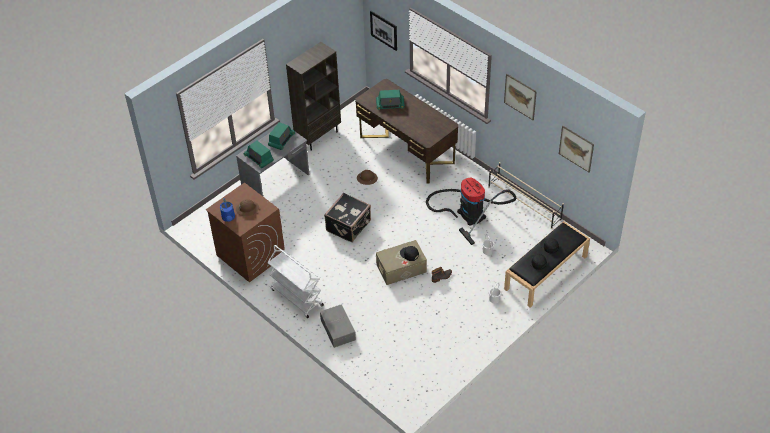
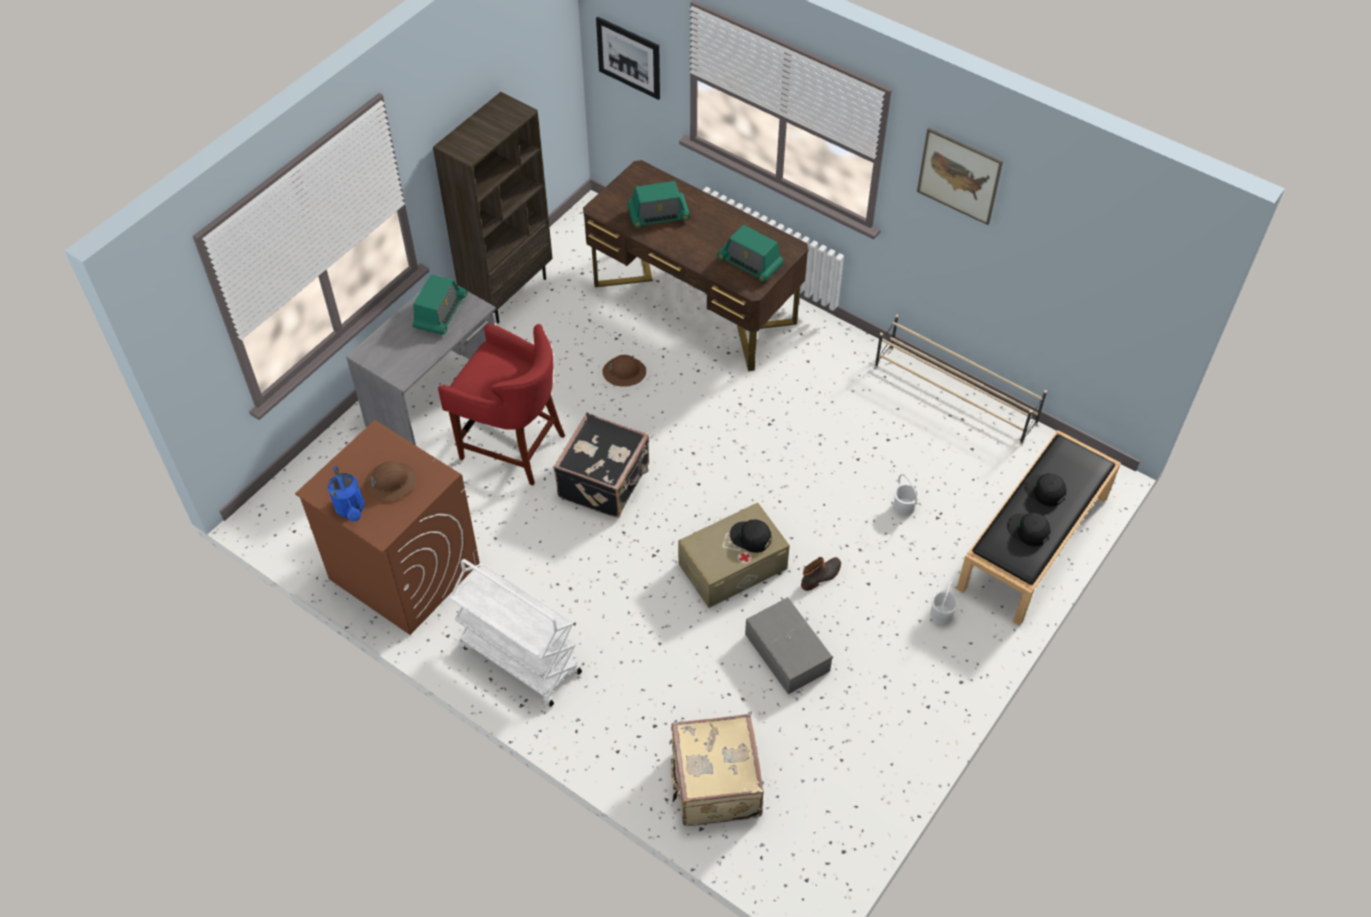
camera: 10 degrees left, 5 degrees up
radio [244,141,274,168] -> radio moved to [717,224,784,282]
grey storage box [320,304,356,348] -> grey storage box moved to [745,597,832,694]
vacuum cleaner [426,178,516,245] -> none
picture [559,126,594,172] -> none
none -> red stool [438,324,565,486]
none -> beige suitcase [669,714,764,826]

